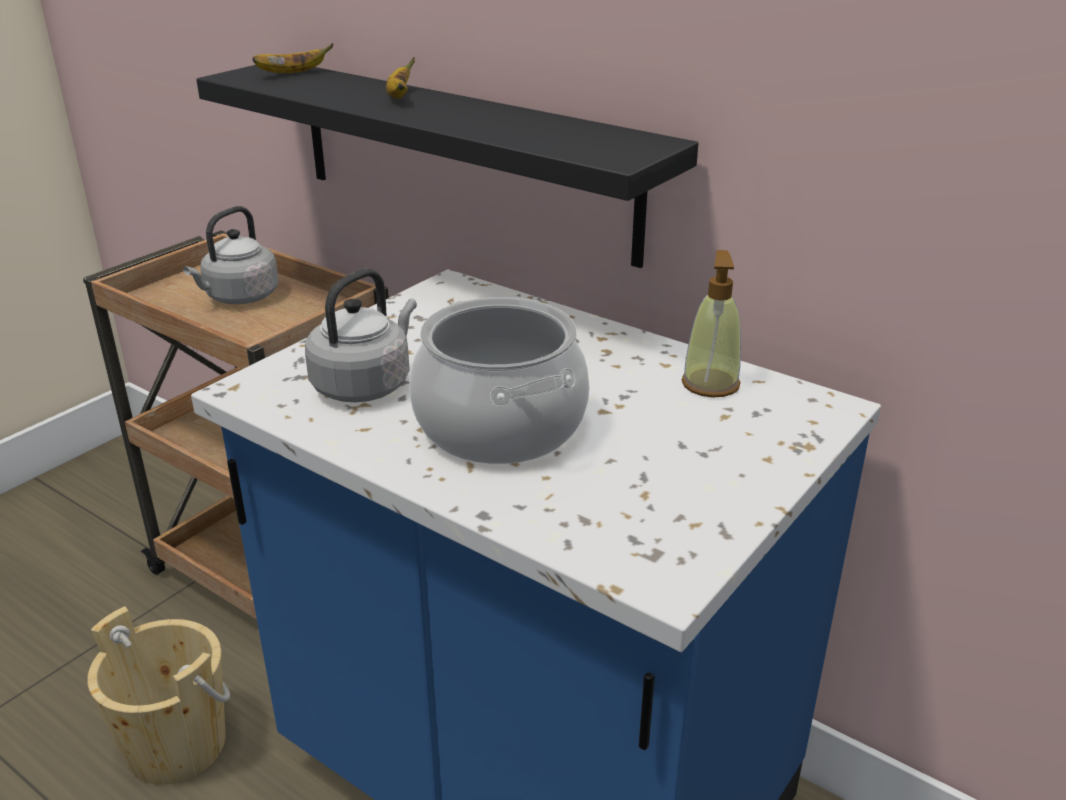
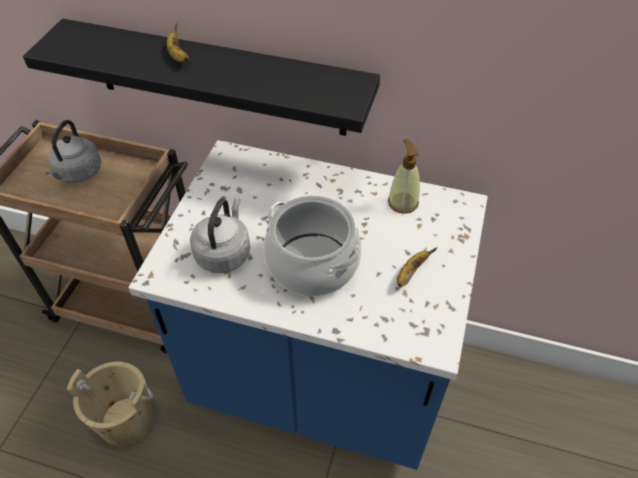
camera: 20 degrees left, 20 degrees up
banana [252,43,333,73] -> banana moved to [397,248,437,287]

